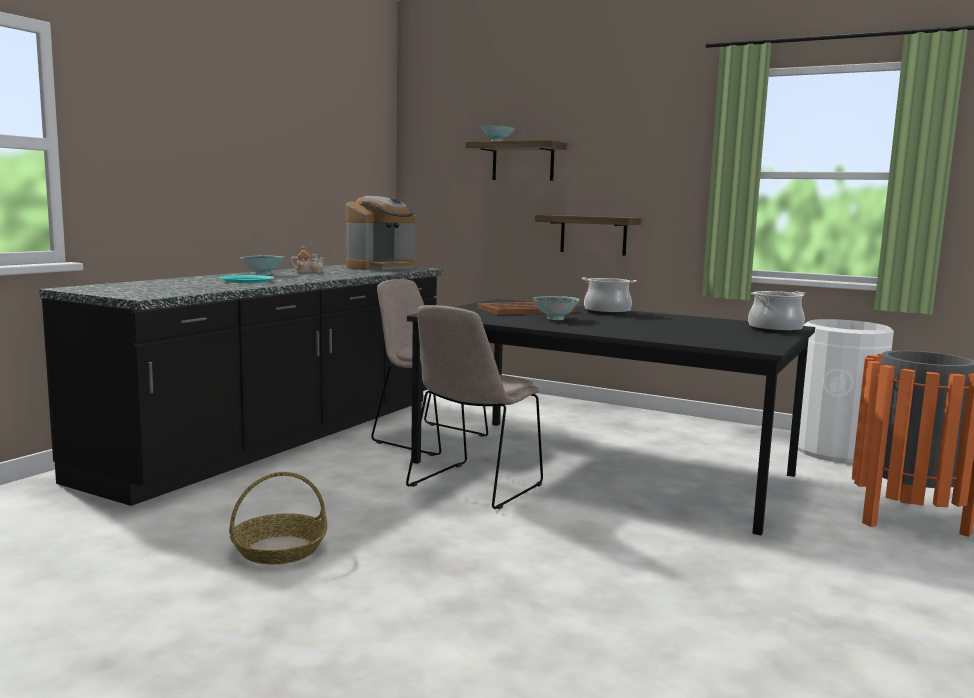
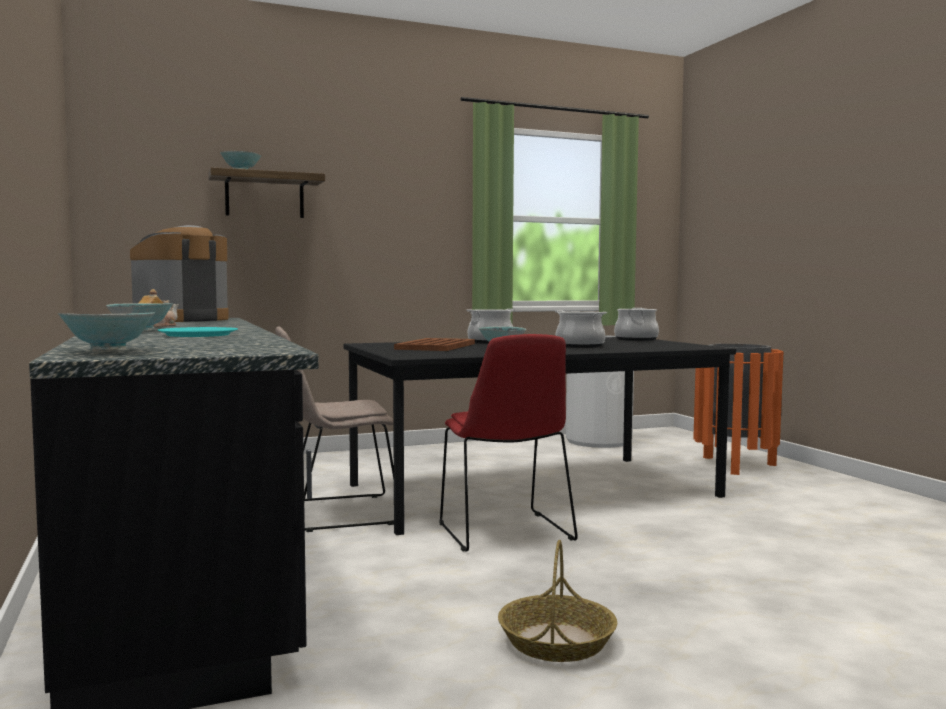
camera: 50 degrees left, 5 degrees down
coffee machine [346,196,415,270] -> coffee machine turned 135 degrees counterclockwise [130,225,229,322]
beige chair [406,305,543,509] -> red chair [440,334,578,552]
shelf [535,215,641,256] -> none
none -> bowl [58,312,155,352]
none -> cooking pot [555,310,607,348]

